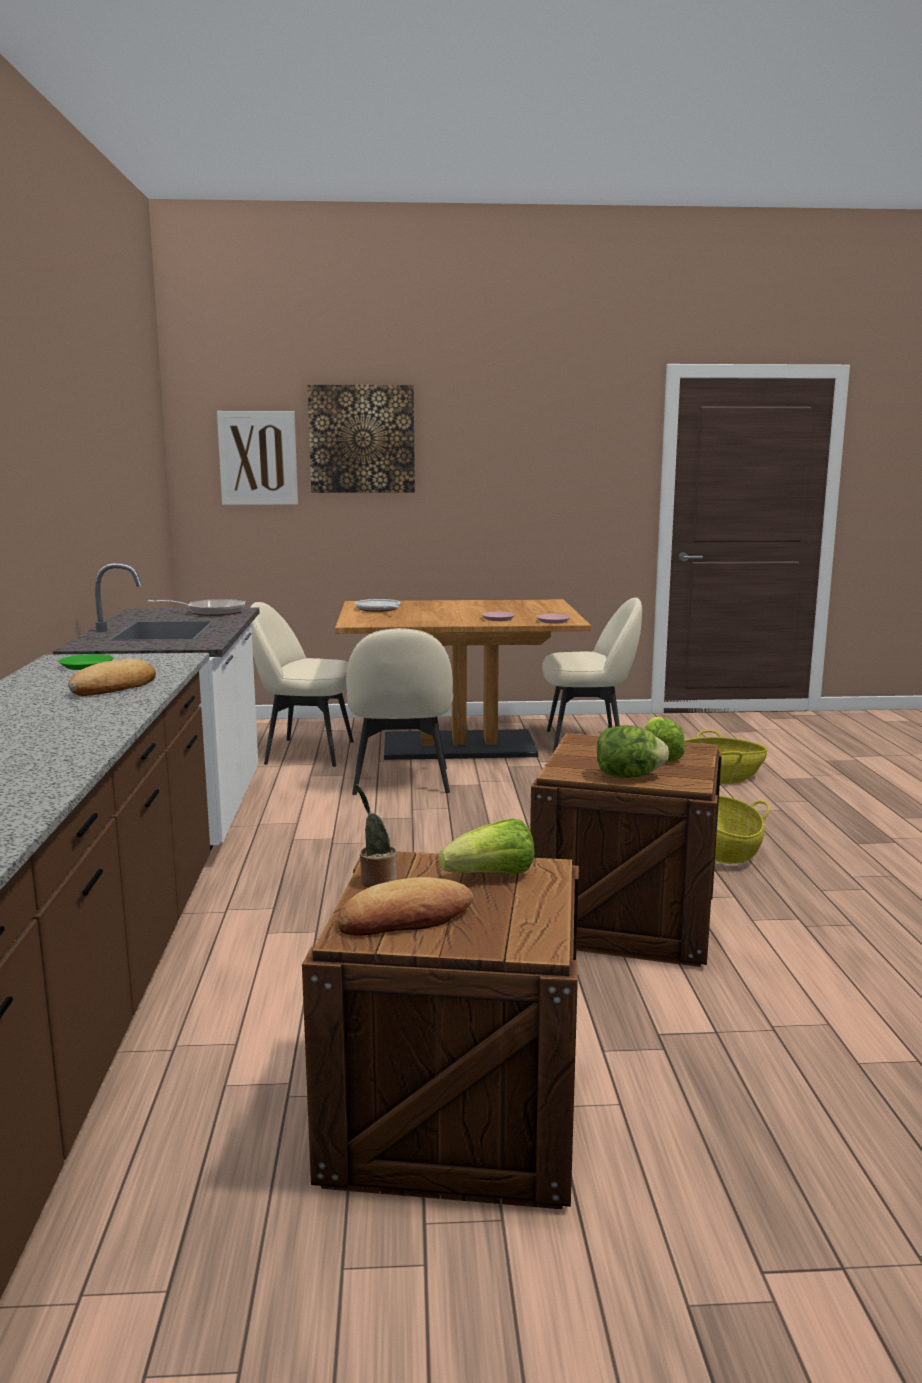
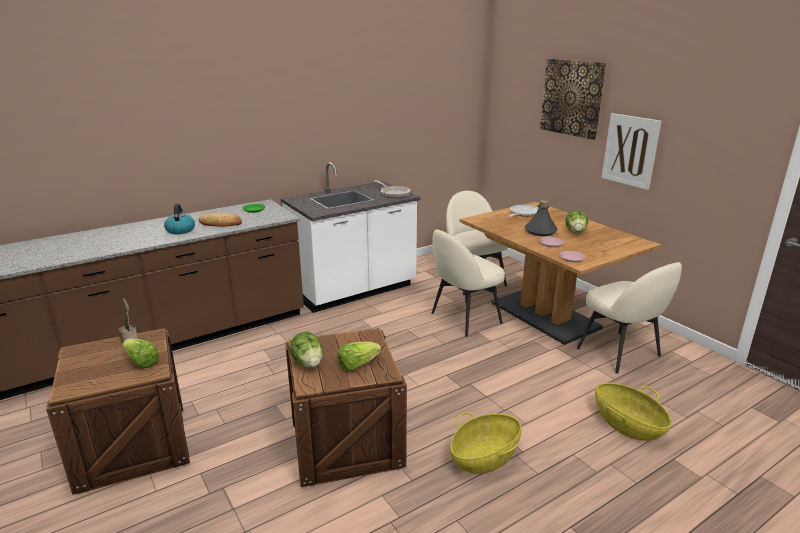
camera: 60 degrees right, 10 degrees up
picture [217,411,298,505] -> picture moved to [601,113,661,190]
bread [338,877,473,936] -> none
none -> kettle [164,204,195,234]
none -> grey bottle [525,200,558,236]
none -> lettuce [565,210,588,233]

